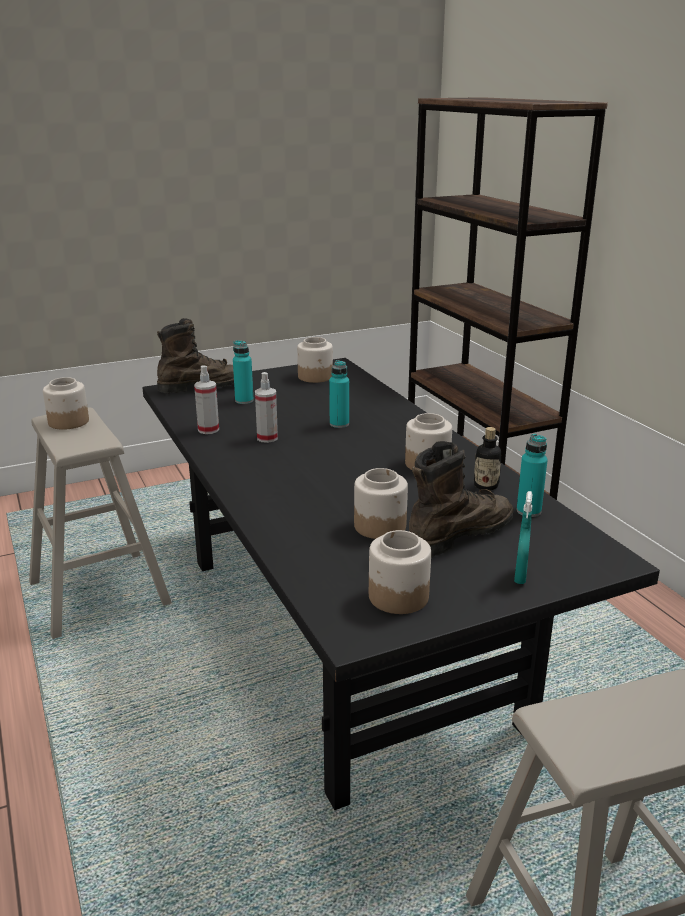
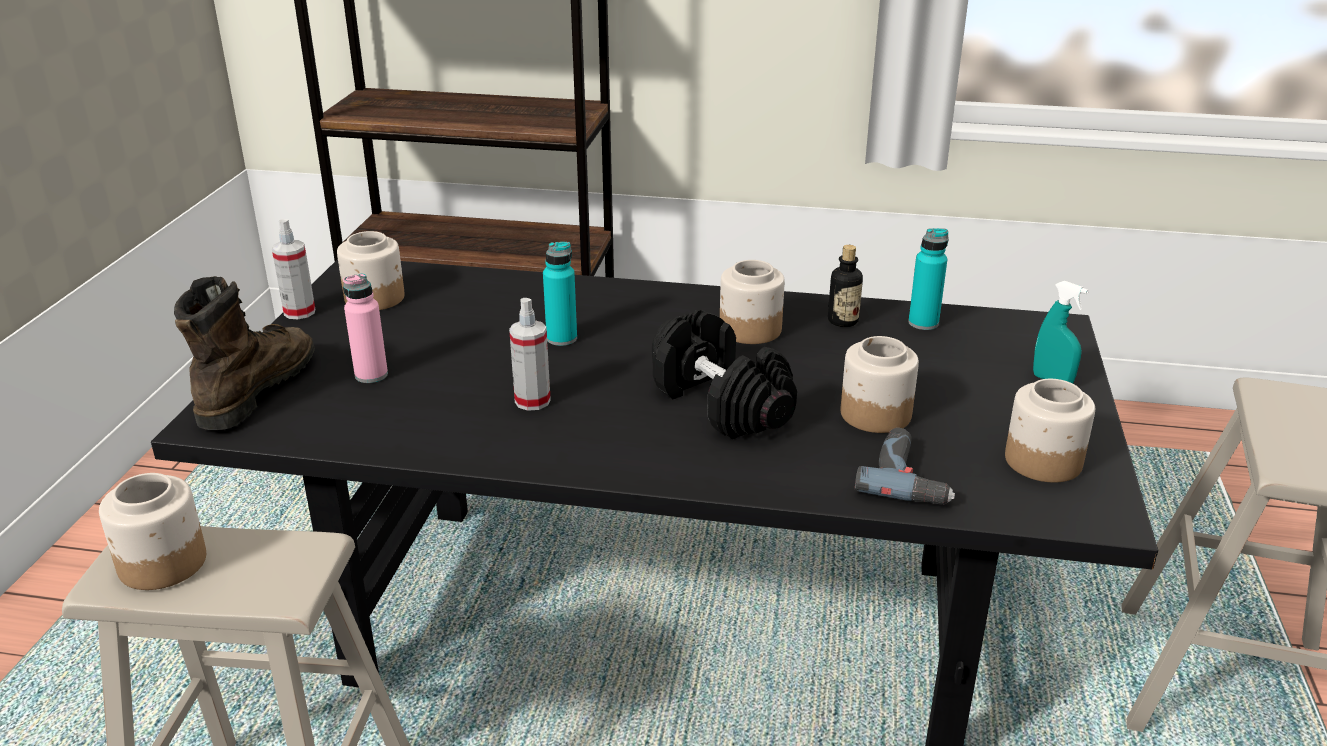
camera: 55 degrees left, 5 degrees up
spray bottle [194,365,219,434] -> spray bottle moved to [272,219,315,319]
turquoise bottle [233,340,254,404] -> pink bottle [343,273,388,383]
brown boot [409,441,514,557] -> none
none -> black dumbbell [652,309,797,439]
none -> power drill [855,428,955,505]

